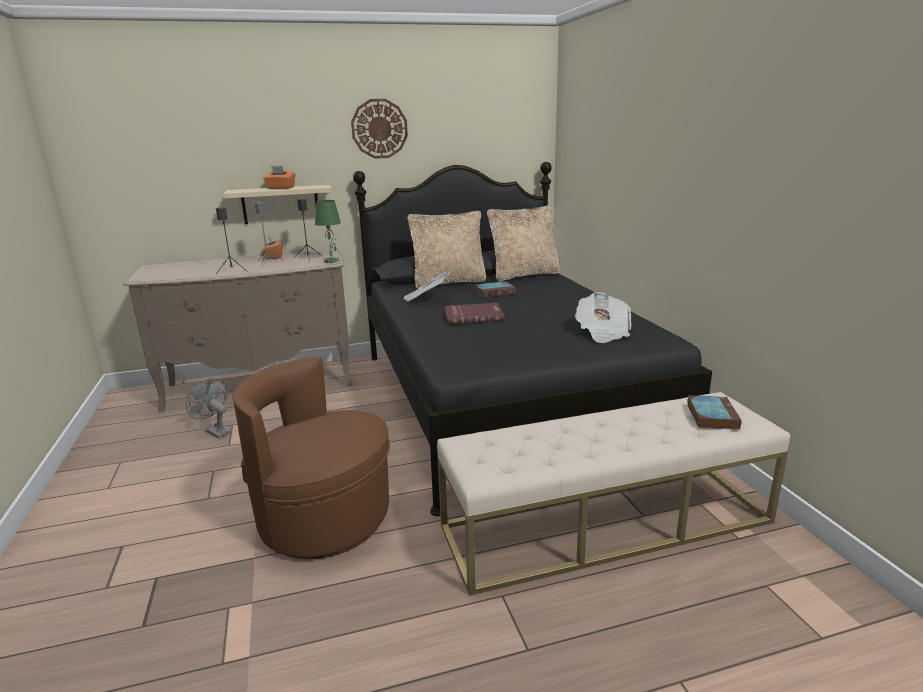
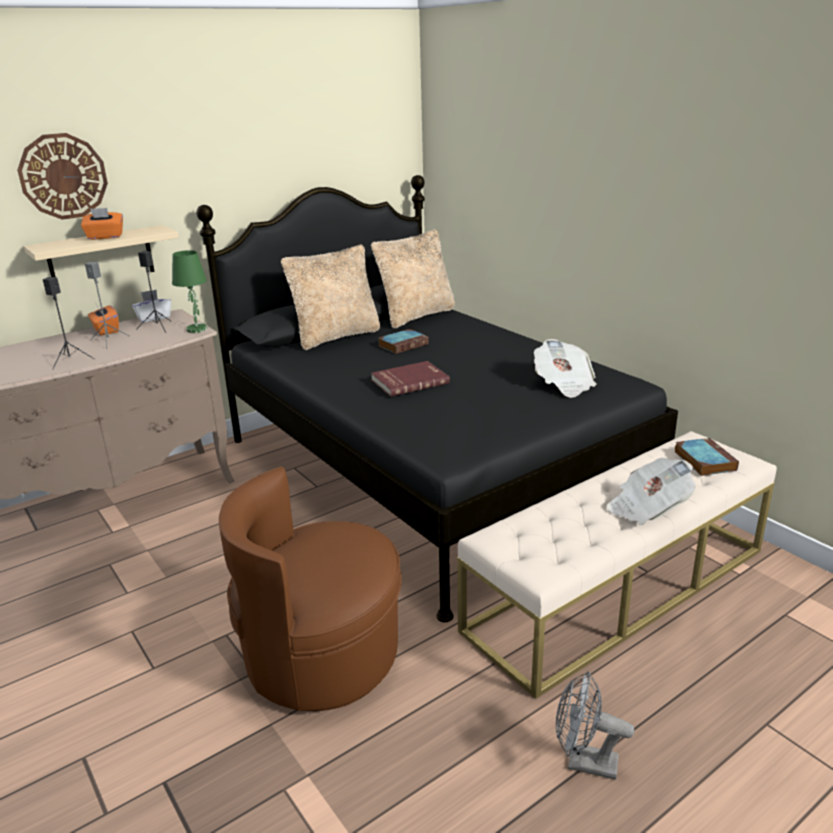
camera: 20 degrees left, 5 degrees up
grey fan [186,378,232,438] -> grey fan moved to [556,672,634,780]
wall clock [351,99,408,159] -> wall clock moved to [17,133,108,220]
newspaper [403,271,450,301] -> newspaper moved to [607,458,696,525]
none -> white tissue box [132,290,171,322]

